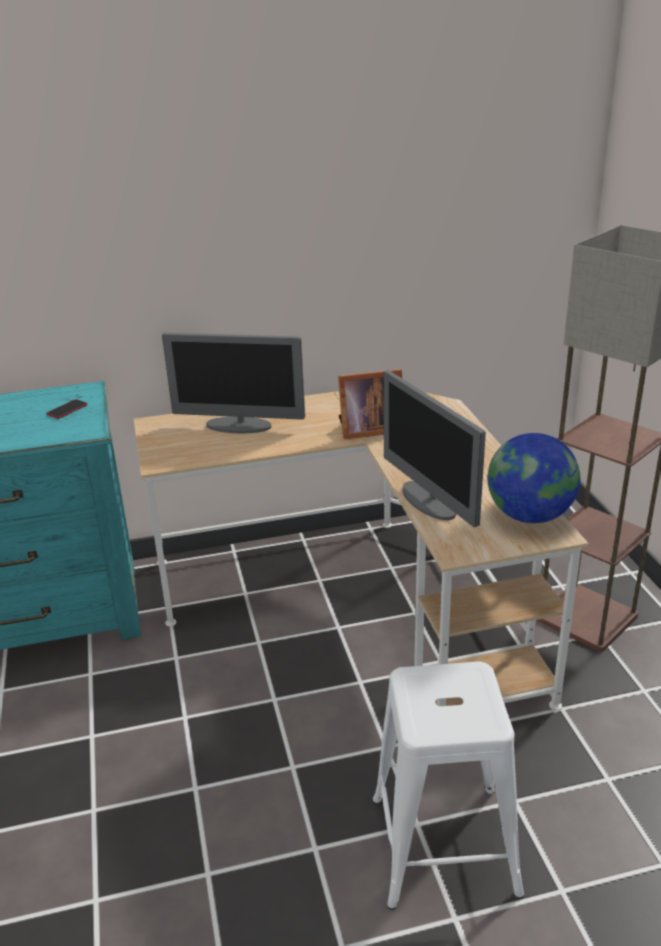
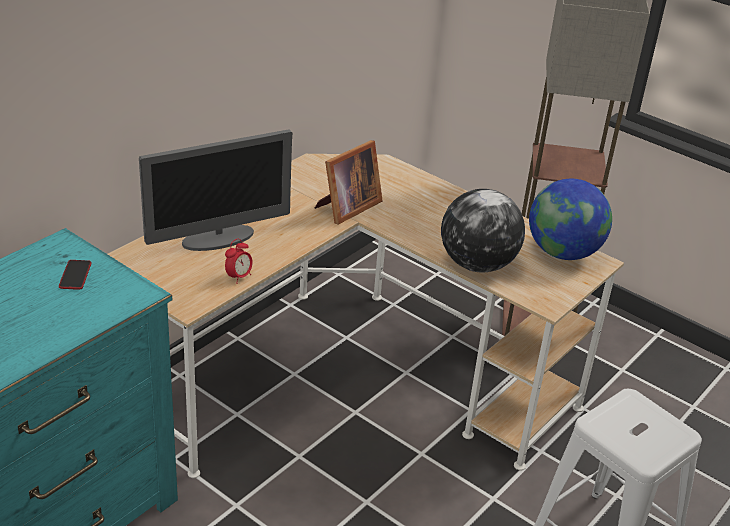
camera: 40 degrees left, 5 degrees up
monitor [383,370,486,527] -> globe [441,189,525,273]
none -> alarm clock [225,239,253,284]

